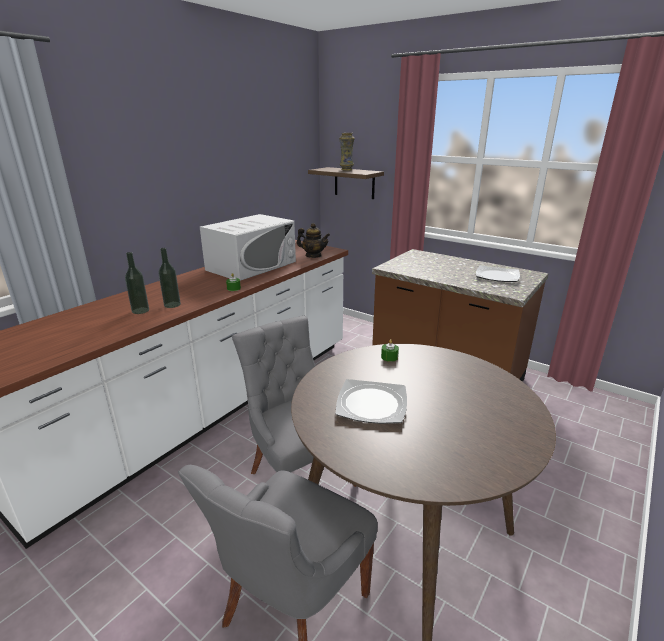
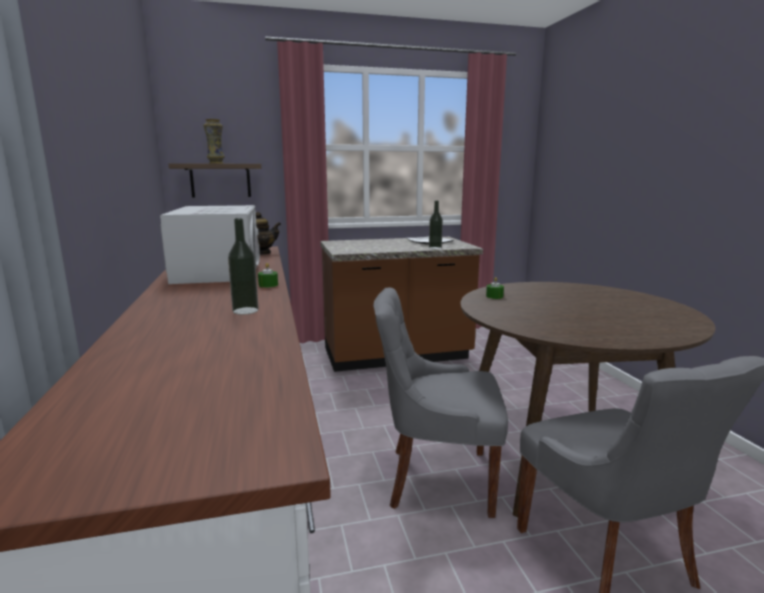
camera: 50 degrees left, 10 degrees down
bottle [125,252,149,314] -> bottle moved to [429,200,443,249]
plate [335,379,407,424] -> none

